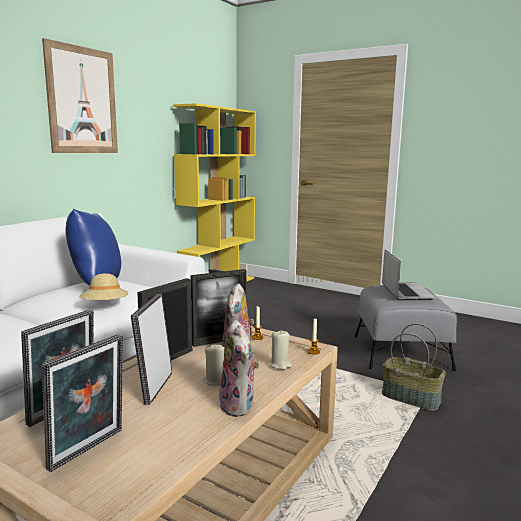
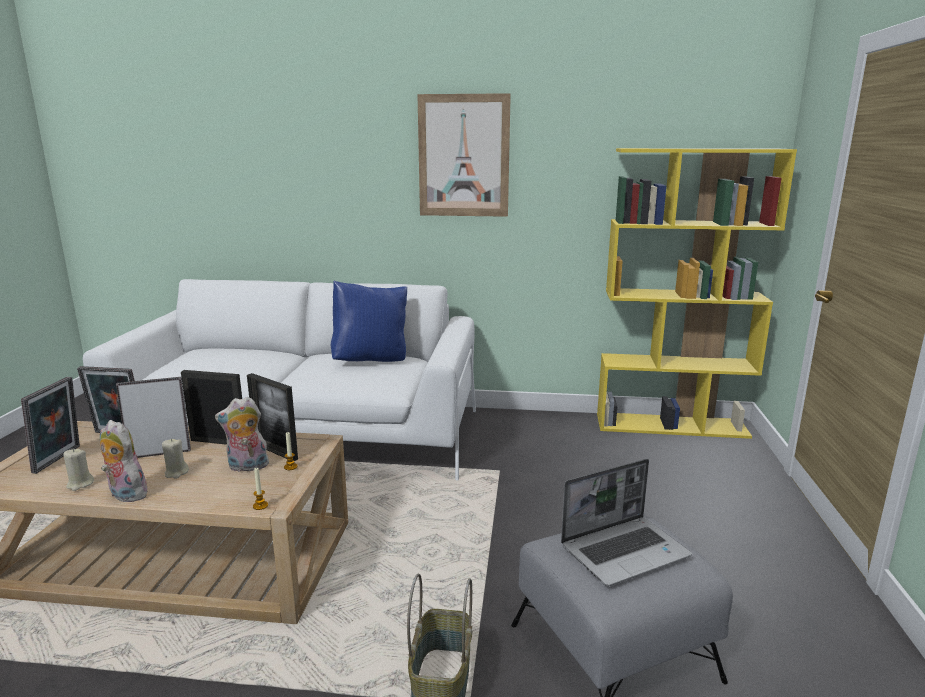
camera: 65 degrees right, 5 degrees up
picture frame [42,334,123,472] -> picture frame turned 90 degrees counterclockwise [21,377,80,474]
beige hat [79,273,129,300] -> none
plush toy [219,320,259,417] -> plush toy turned 75 degrees clockwise [100,420,147,502]
beige candle [269,330,292,369] -> beige candle moved to [63,449,94,491]

